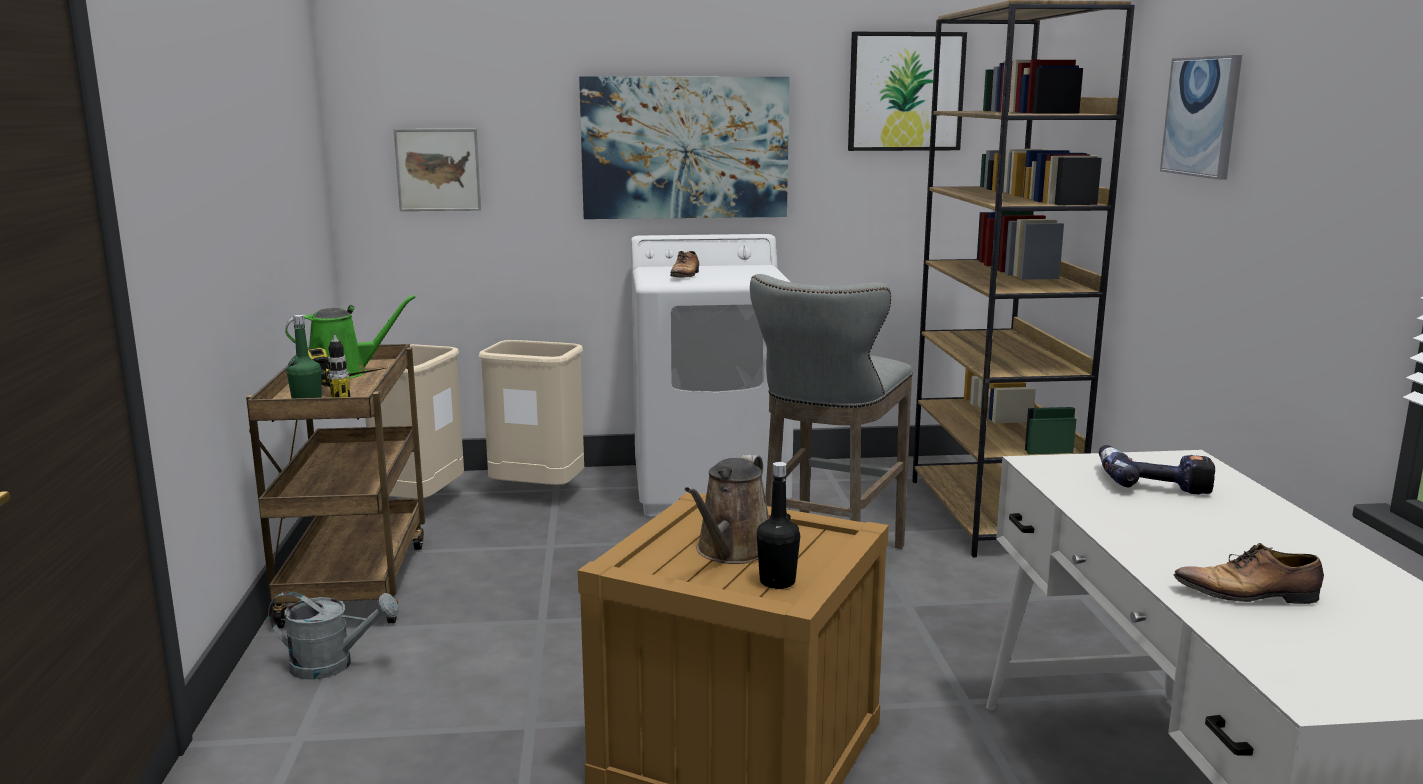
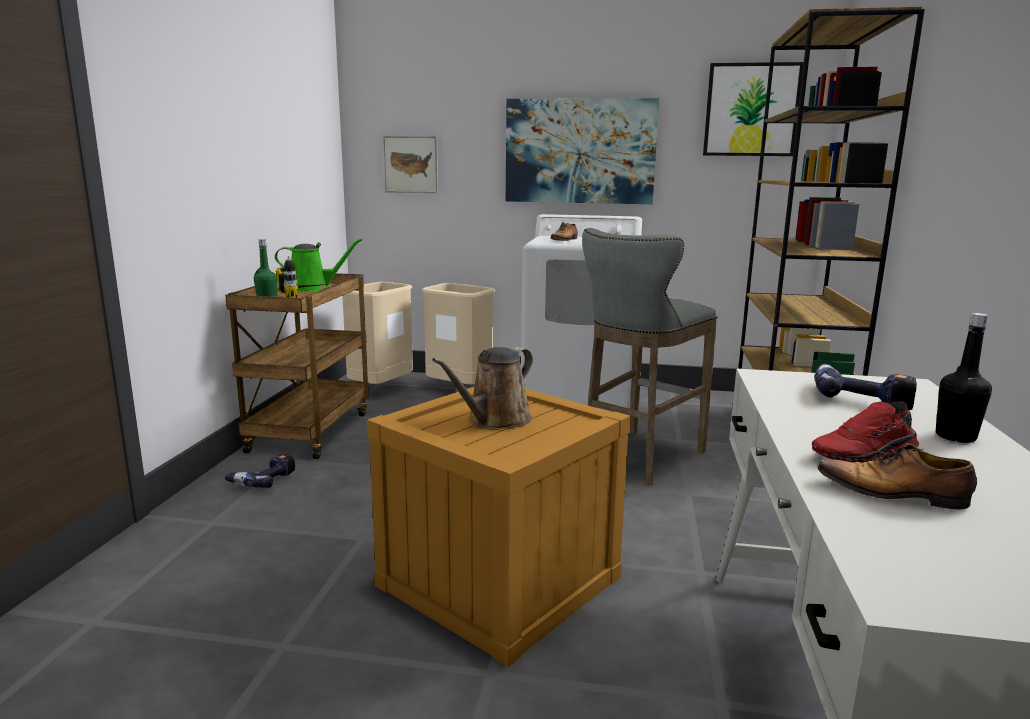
camera: 15 degrees right, 0 degrees up
grey watering can [268,591,399,680] -> power drill [225,454,295,488]
black bottle [757,462,800,589] -> black bottle moved to [936,313,992,443]
picture [1160,55,1242,180] -> none
none -> red shoe [812,401,919,463]

